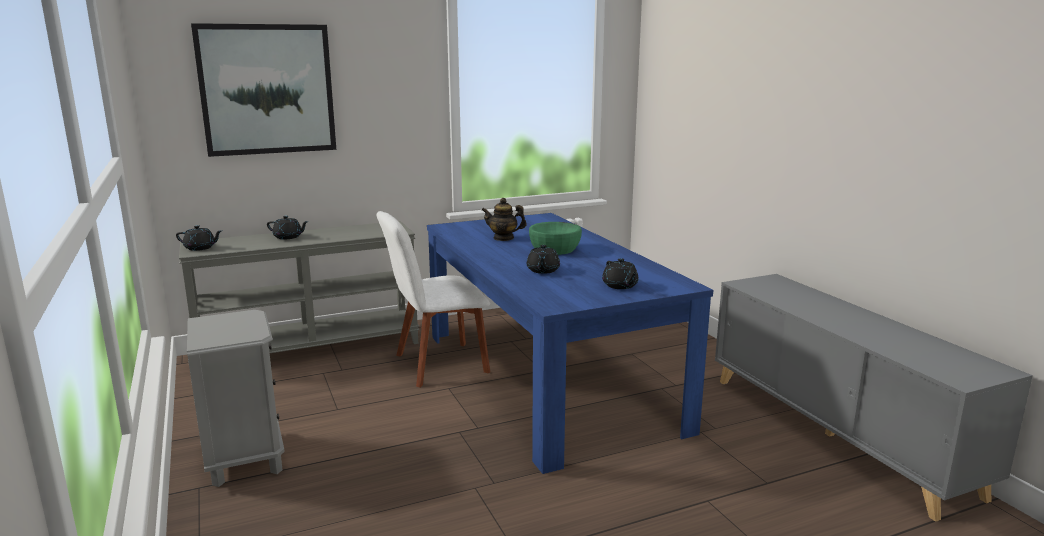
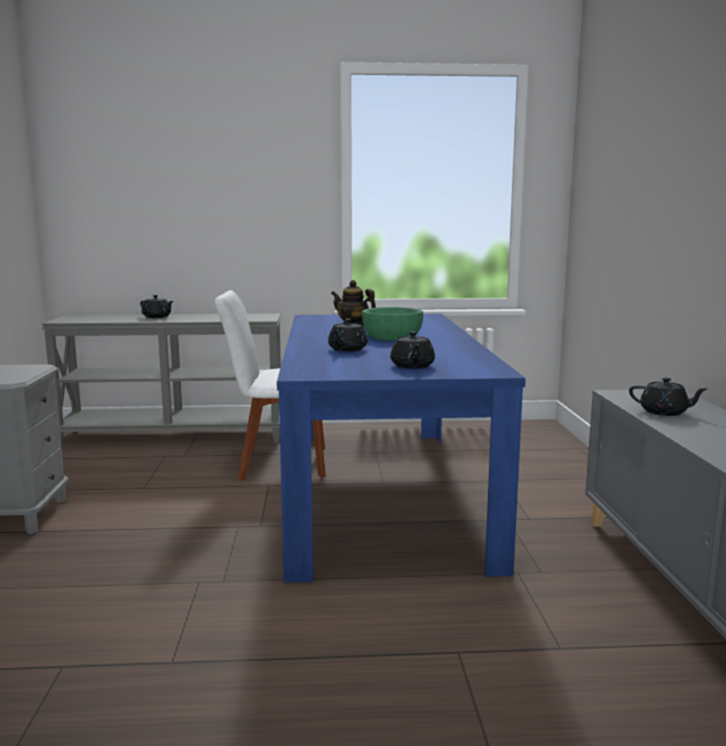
camera: 20 degrees right, 5 degrees down
black teapot [176,225,221,251] -> black teapot moved to [629,378,708,416]
picture [191,23,336,157] -> none

